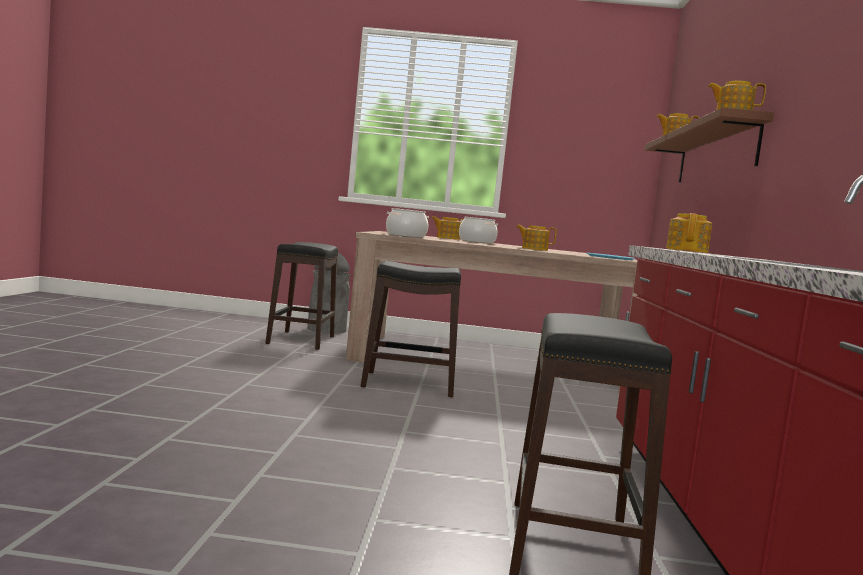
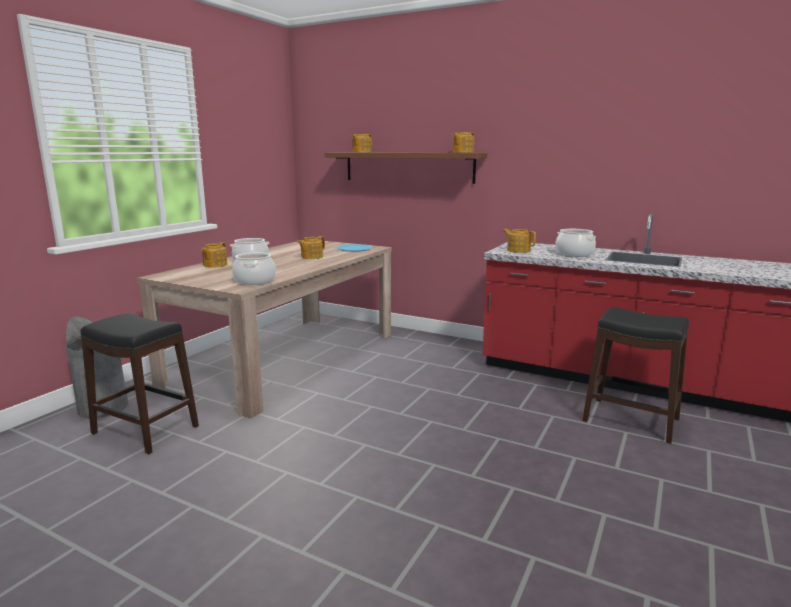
camera: 65 degrees left, 10 degrees up
black stool [361,260,461,397] -> none
none -> cooking pot [555,229,596,257]

